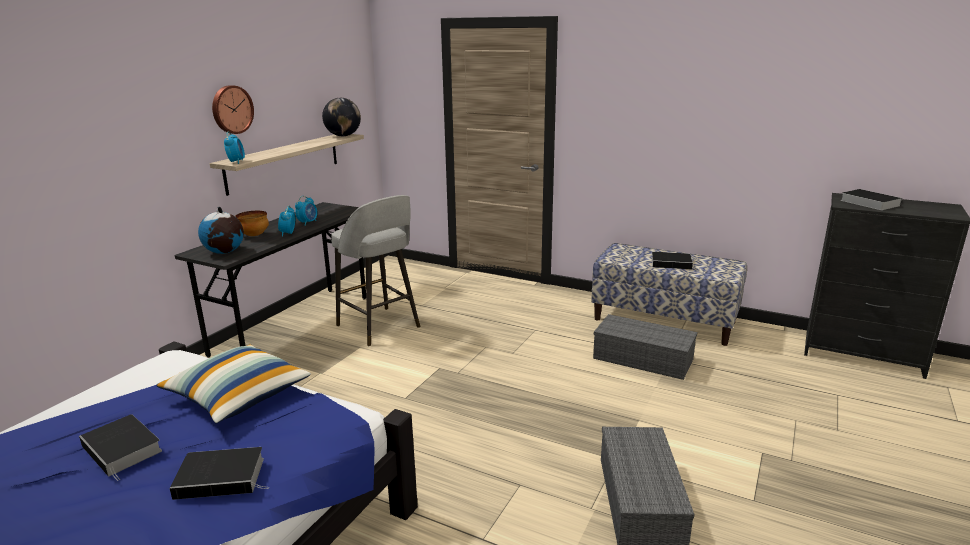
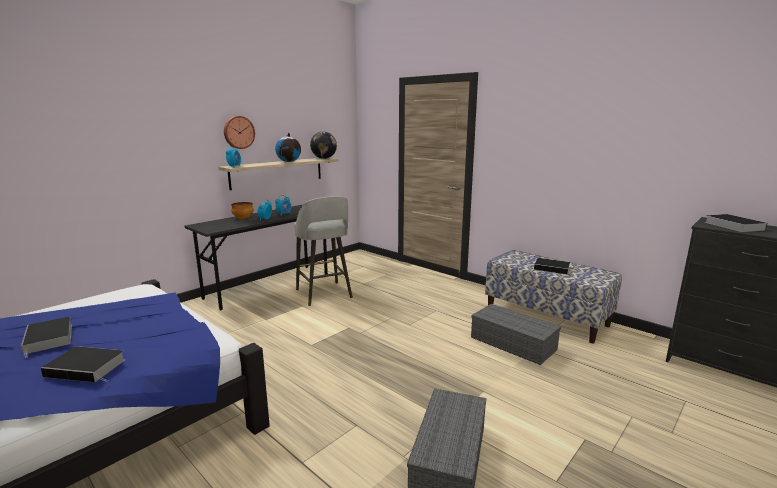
camera: 15 degrees right, 5 degrees down
pillow [156,344,311,424] -> none
globe [198,207,244,254] -> globe moved to [275,133,301,162]

